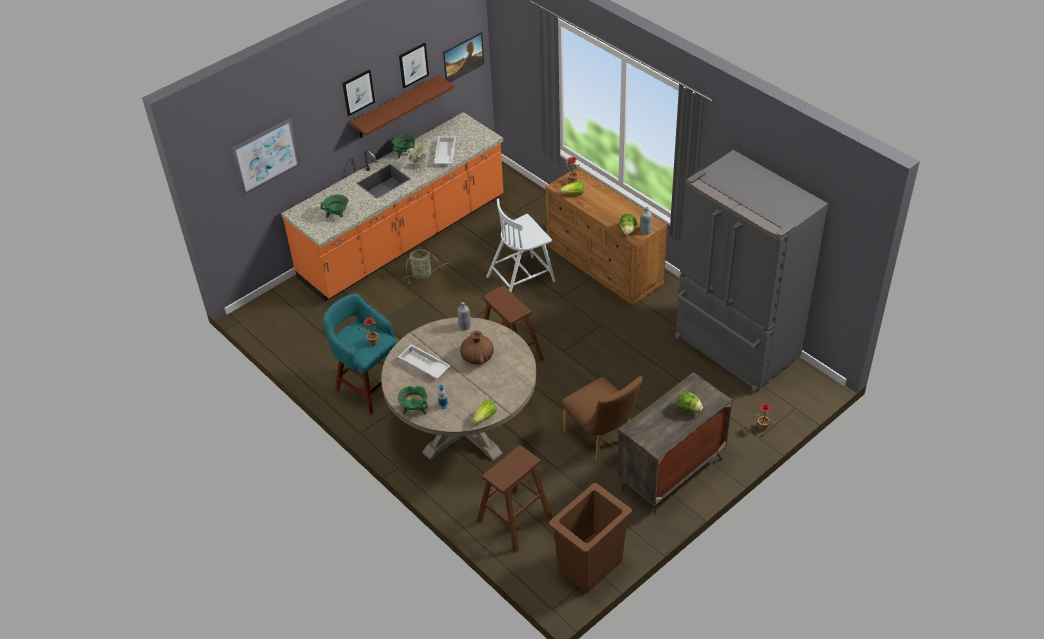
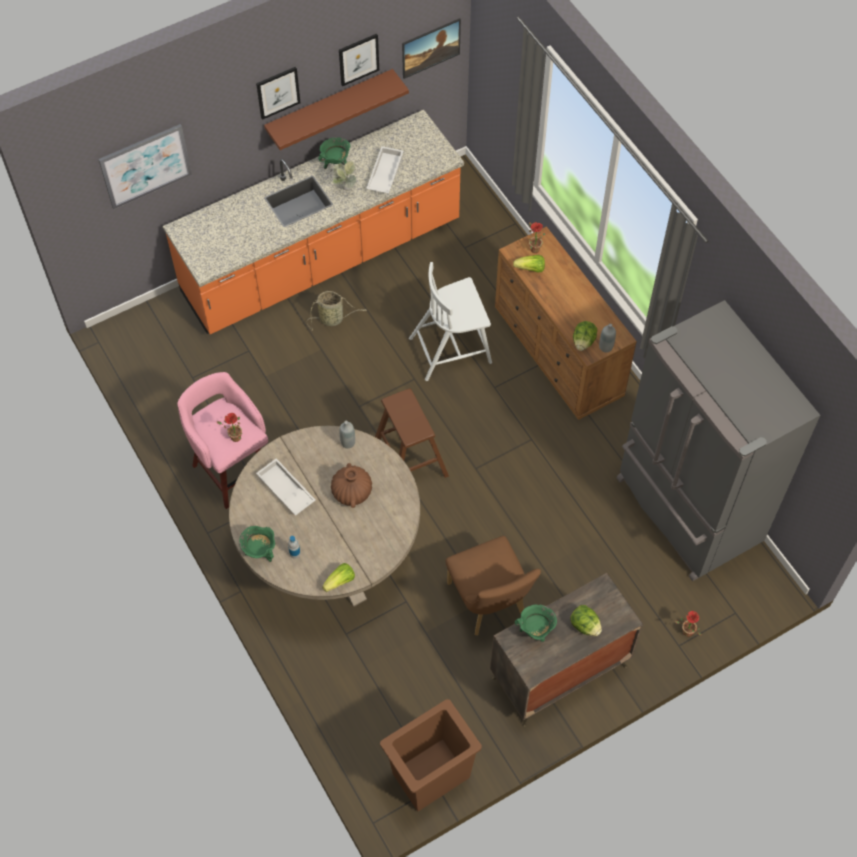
camera: 10 degrees right, 15 degrees up
green cooking pot [320,195,349,218] -> green cooking pot moved to [515,605,557,642]
turquoise stool [323,293,398,414] -> pink stool [177,372,268,509]
brown stool [477,445,553,552] -> none

